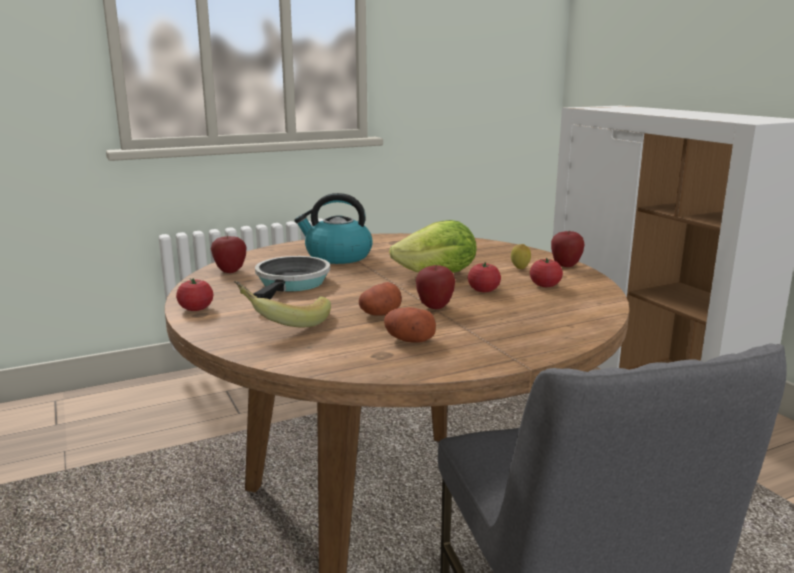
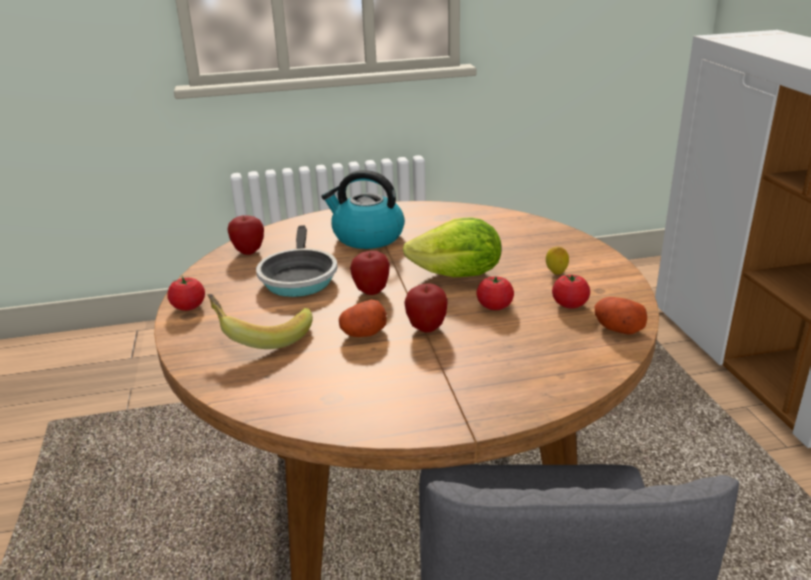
camera: 15 degrees right, 10 degrees up
frying pan [253,256,330,300] -> frying pan turned 150 degrees clockwise [256,225,337,297]
potato [384,307,436,343] -> potato moved to [595,297,647,335]
apple [551,230,585,267] -> apple moved to [350,251,390,295]

